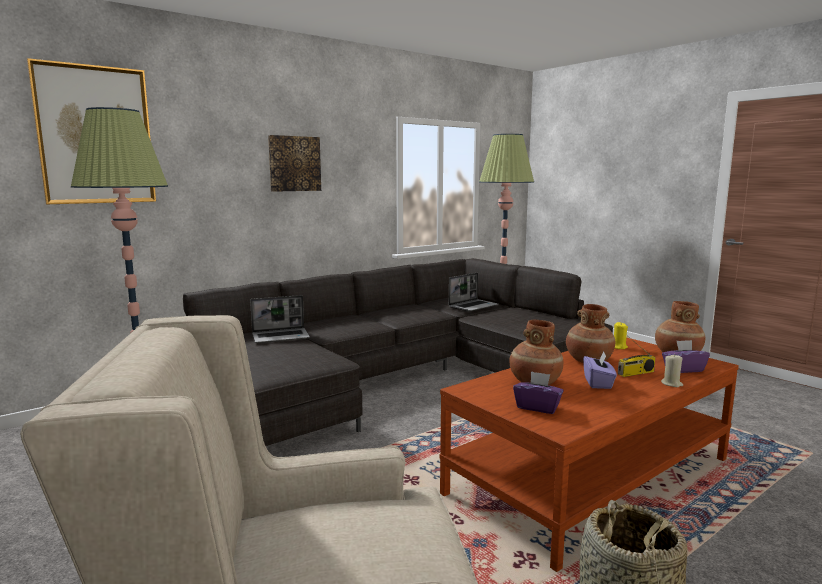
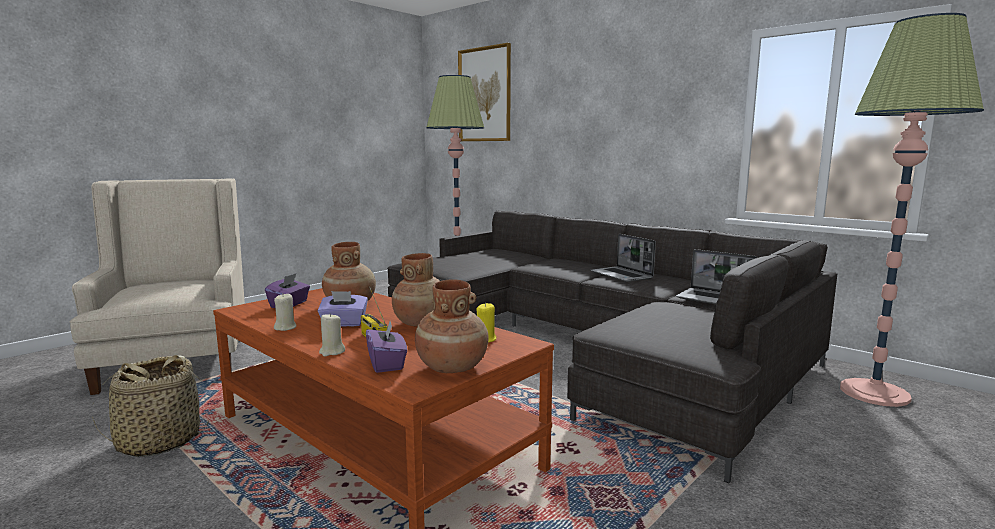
camera: 80 degrees right, 0 degrees up
laptop [250,295,310,343] -> laptop moved to [591,234,656,282]
picture [268,135,321,192] -> none
none -> beige candle [274,294,296,331]

